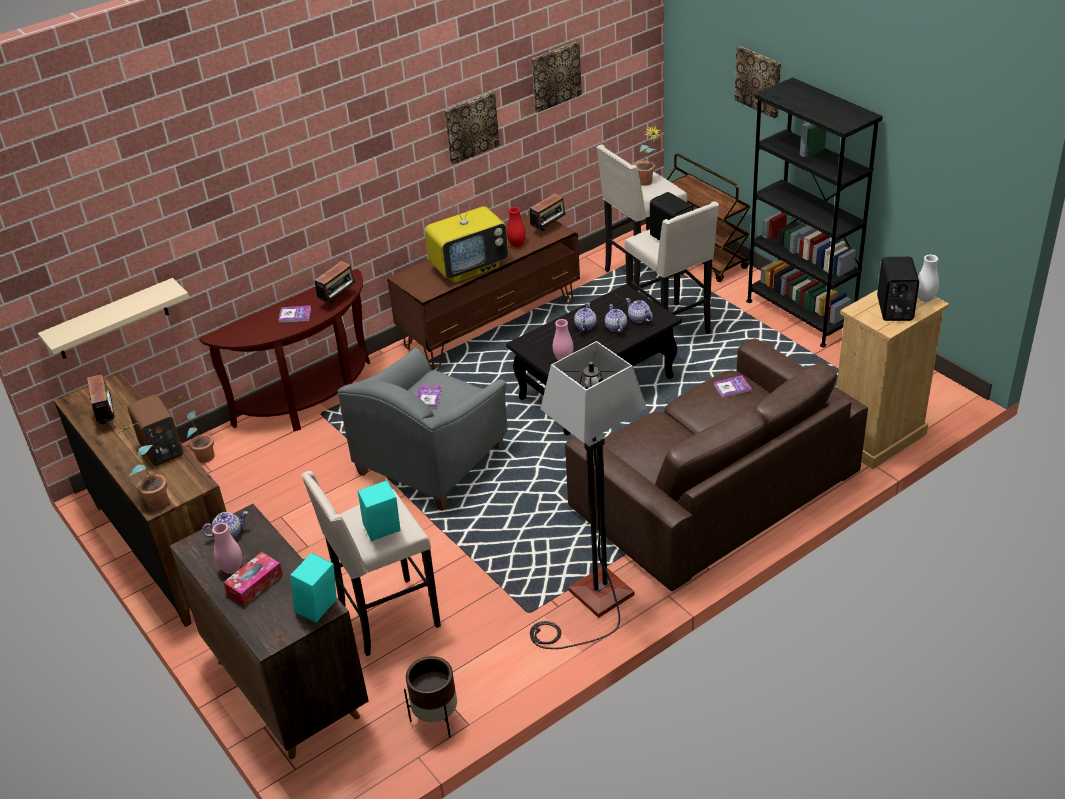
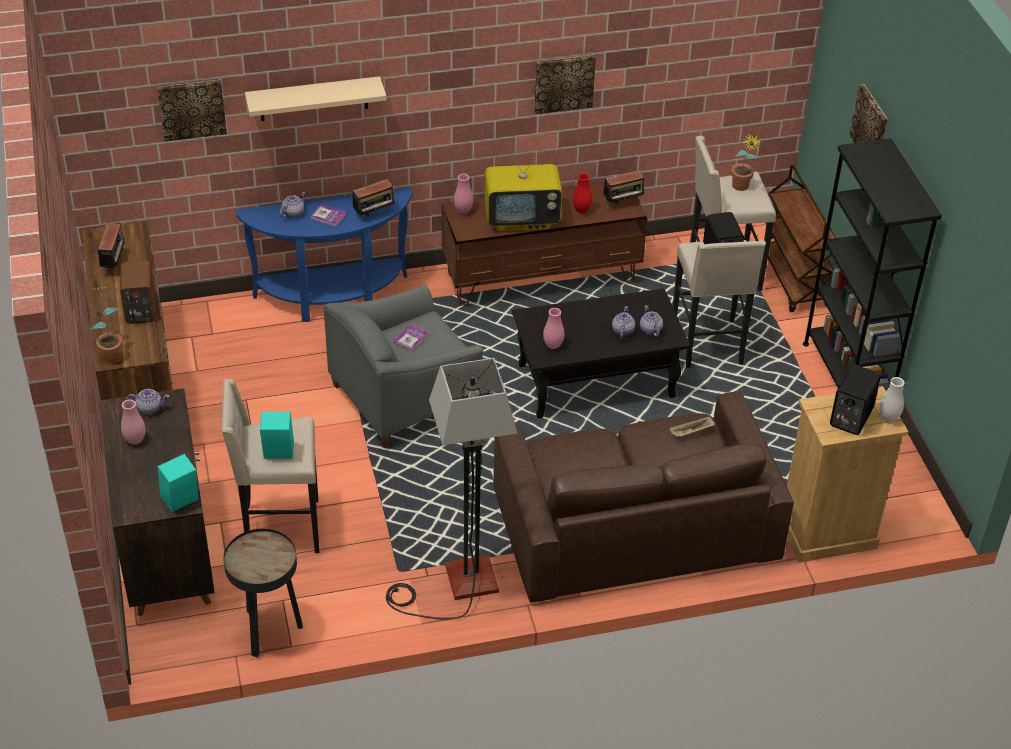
camera: 20 degrees right, 5 degrees up
beige shelf [38,278,189,359] -> beige shelf moved to [245,76,386,121]
potted plant [169,394,214,463] -> none
brown console table [199,269,370,431] -> blue console table [235,187,412,322]
tissue box [223,552,283,606] -> none
brown planter [404,656,457,738] -> black side table [223,529,303,657]
picture [532,42,582,112] -> picture moved to [157,80,227,142]
teapot [574,303,597,331] -> teapot moved to [279,192,306,218]
book [713,375,752,398] -> beige tray [669,416,715,438]
none -> pink vase [454,174,473,214]

